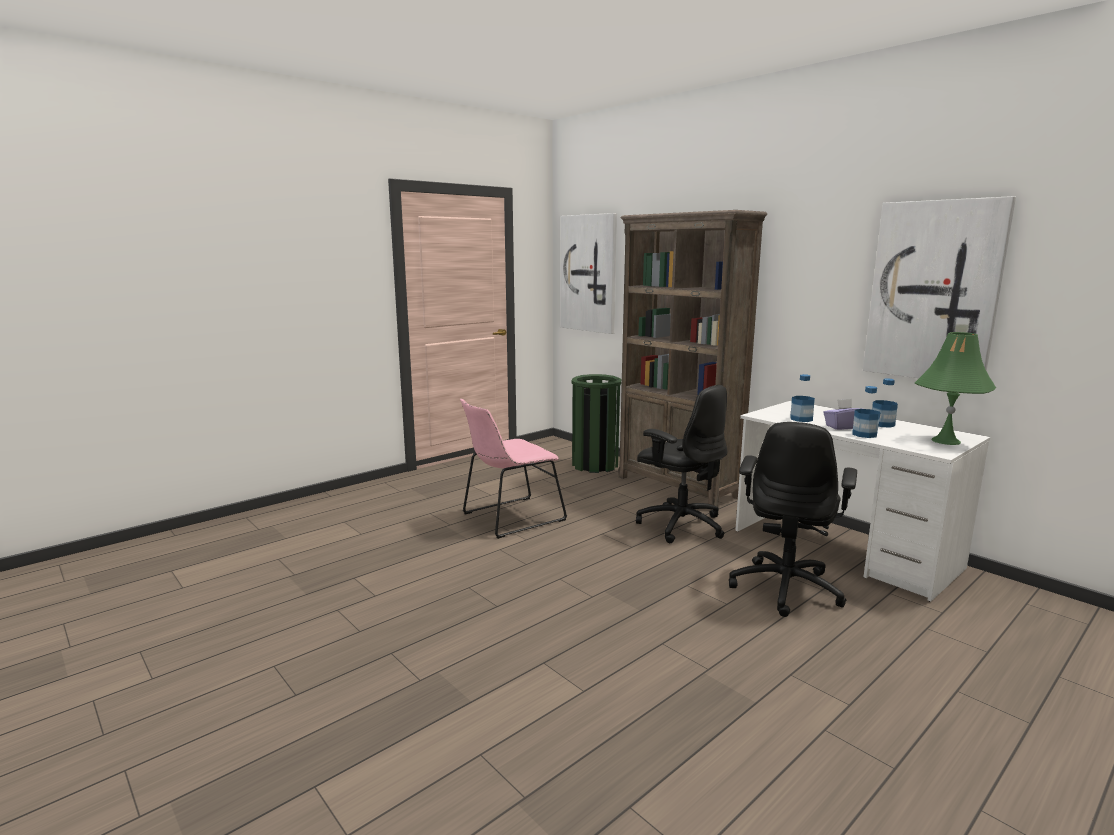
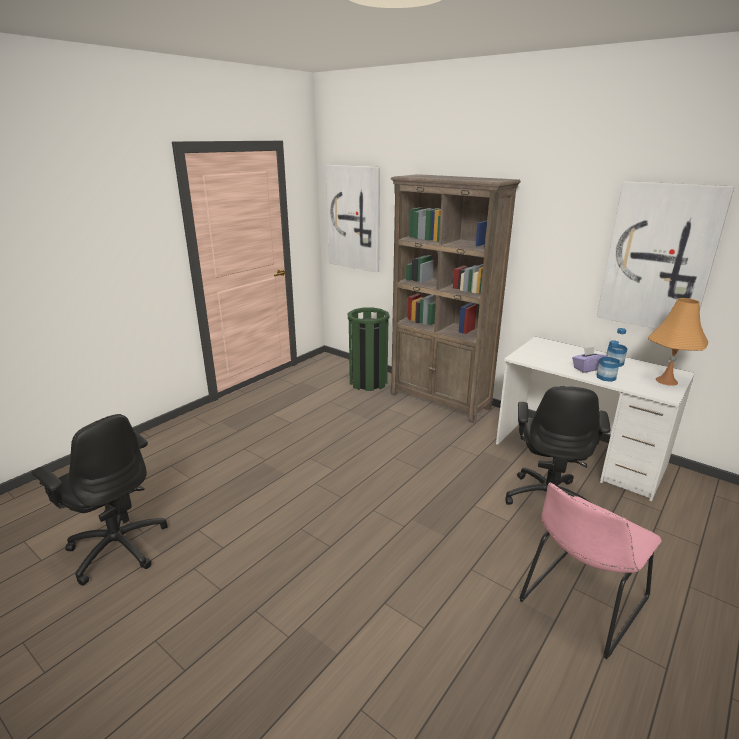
camera: 10 degrees left, 10 degrees up
pink chair [460,398,567,539] -> pink chair moved to [519,483,662,659]
black office chair [636,385,727,543] -> black office chair moved to [32,414,168,586]
bottle [790,374,815,422] -> none
green table lamp [915,332,996,445] -> orange table lamp [648,298,708,386]

